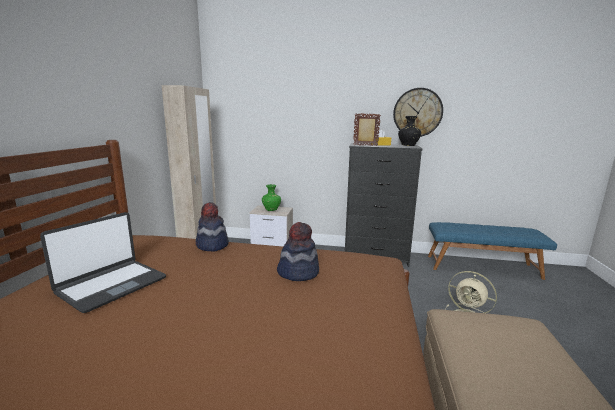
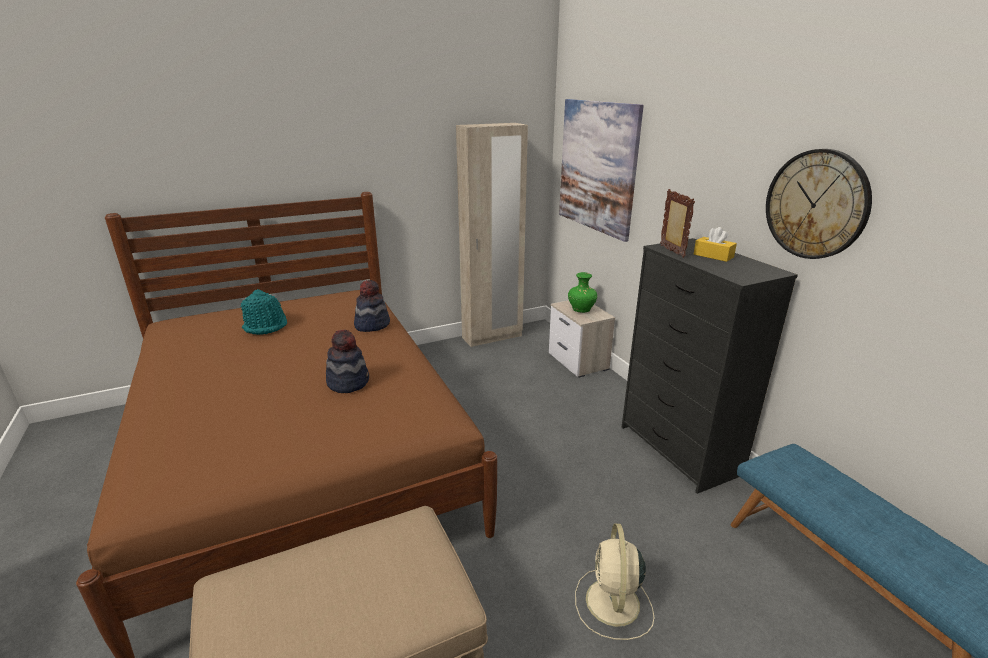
camera: 55 degrees right, 10 degrees up
laptop [40,212,166,313] -> turquoise hat [241,289,287,335]
black vase [398,116,421,146] -> none
none -> picture [559,99,644,242]

